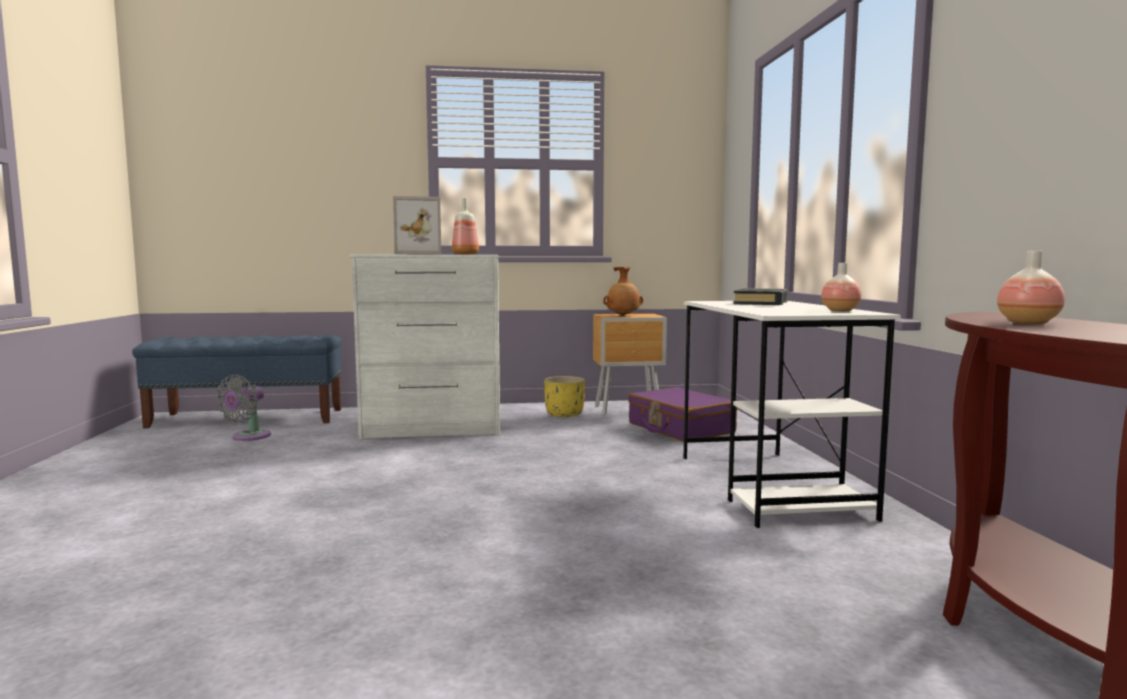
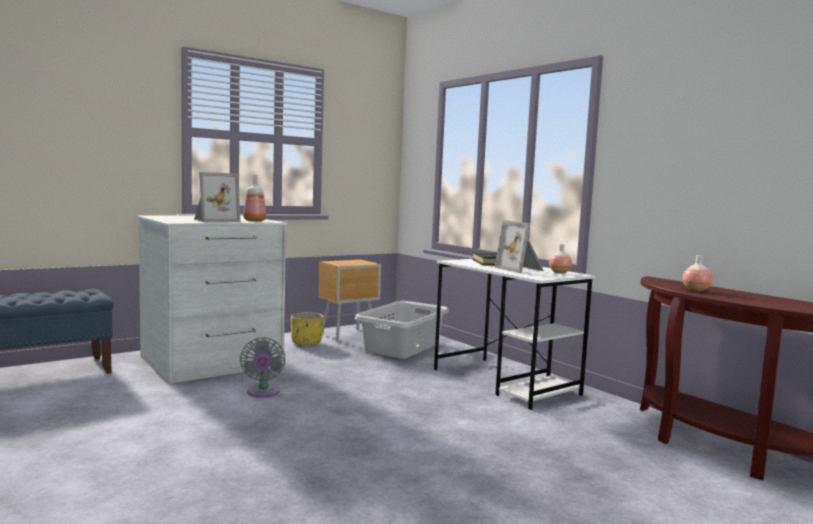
camera: 30 degrees left, 0 degrees up
grey fan [216,375,271,441] -> grey fan moved to [240,337,285,397]
brown vase [603,267,643,316] -> none
purple suitcase [628,387,737,441] -> grey laundry basket [355,301,449,359]
none -> picture frame [495,220,544,273]

